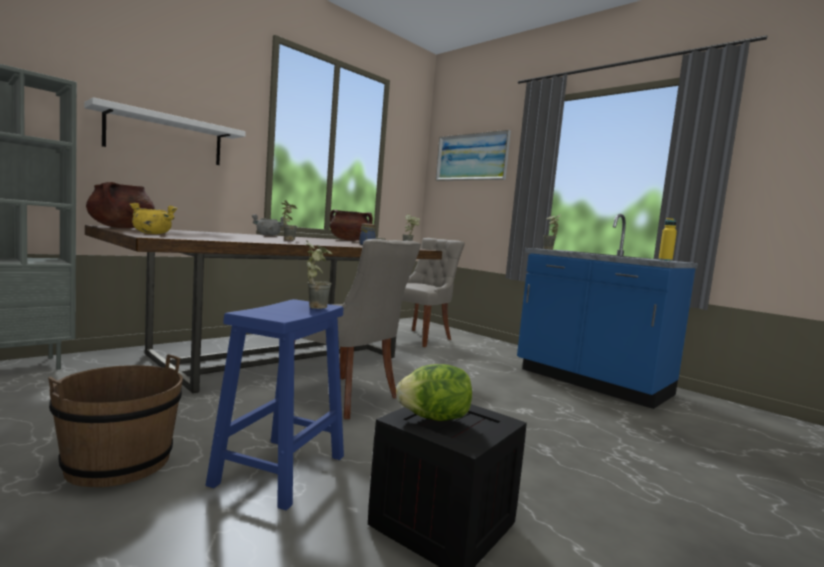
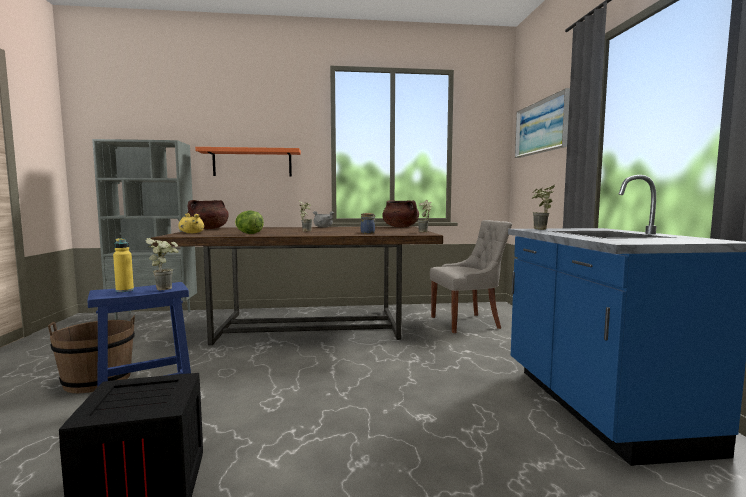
camera: 40 degrees right, 0 degrees up
white shelf [84,97,246,165] -> orange shelf [195,147,301,176]
grey chair [294,239,421,419] -> none
lettuce [396,364,472,421] -> lettuce moved to [235,210,264,234]
yellow bottle [658,218,677,261] -> yellow bottle moved to [113,238,134,292]

